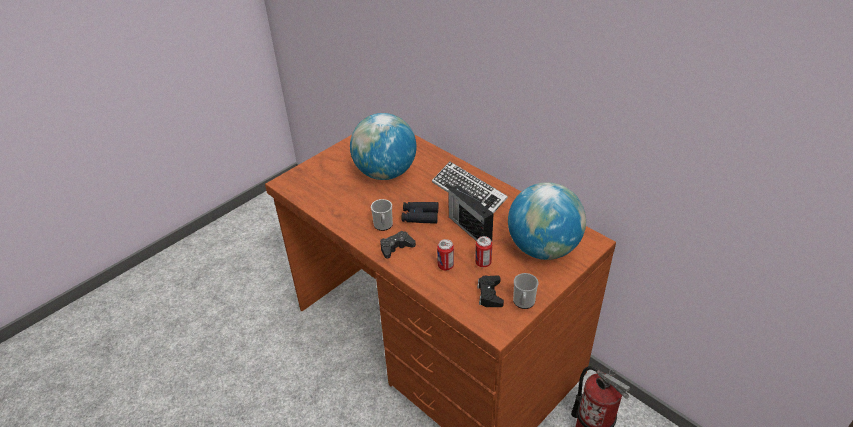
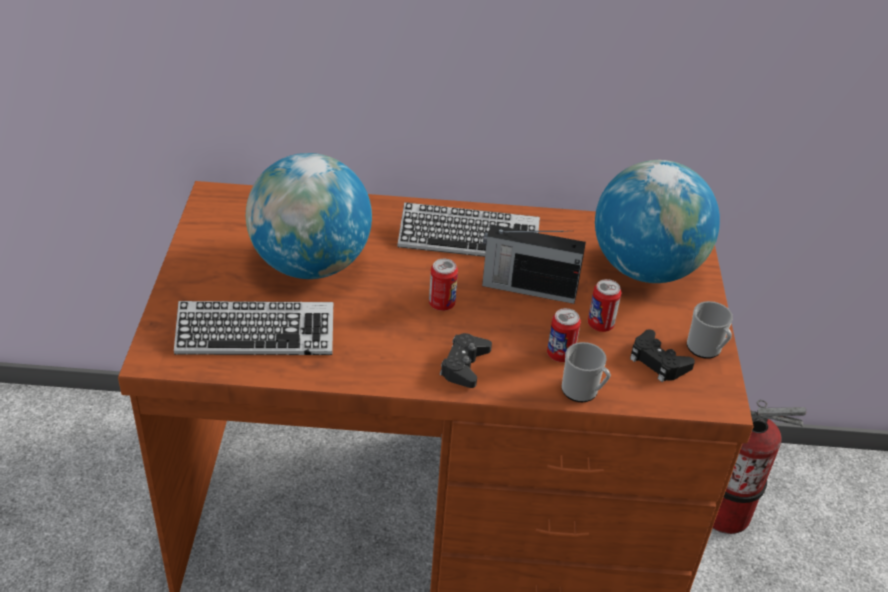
camera: 45 degrees left, 0 degrees up
mug [371,199,393,231] -> mug moved to [562,342,611,402]
black binoculars [402,202,438,224] -> can [429,259,458,311]
none -> keyboard [174,301,333,355]

